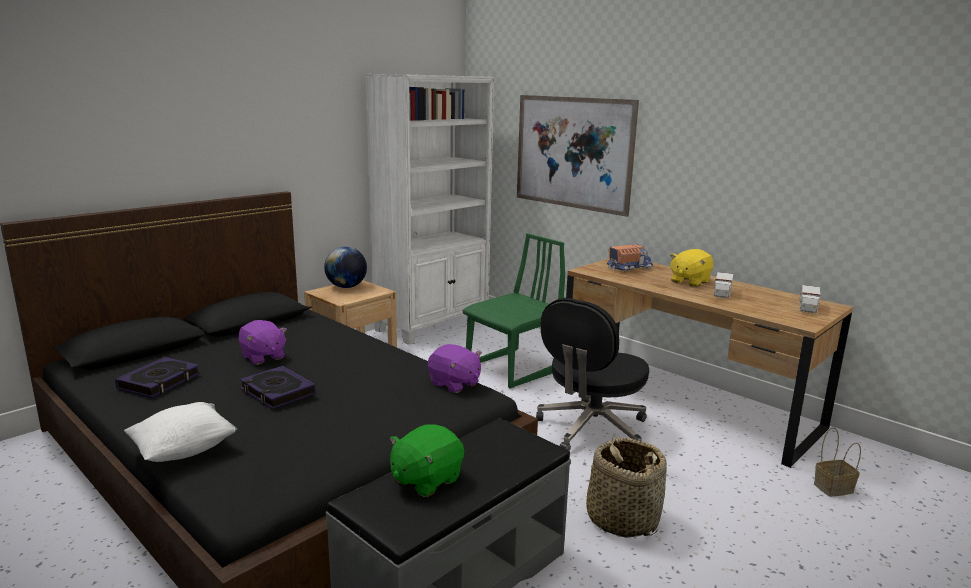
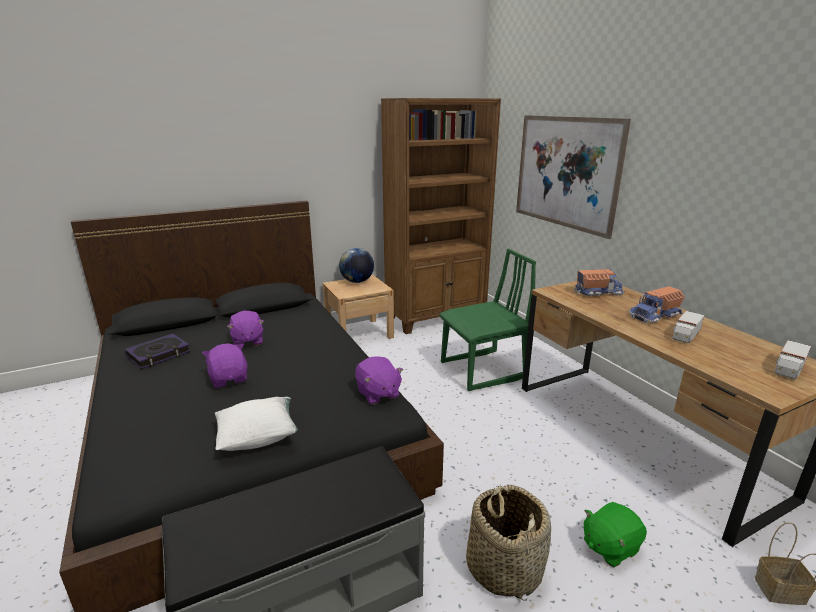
camera: 20 degrees right, 5 degrees up
white pillow [124,402,237,462] -> white pillow moved to [215,397,298,451]
book [240,366,316,409] -> purple plush toy [202,343,247,388]
white bookcase [365,74,494,345] -> brown bookcase [381,98,501,334]
green plush toy [390,425,464,497] -> green plush toy moved to [584,502,647,567]
black office chair [536,298,649,451] -> none
yellow plush toy [670,249,713,287] -> toy truck [628,286,685,324]

